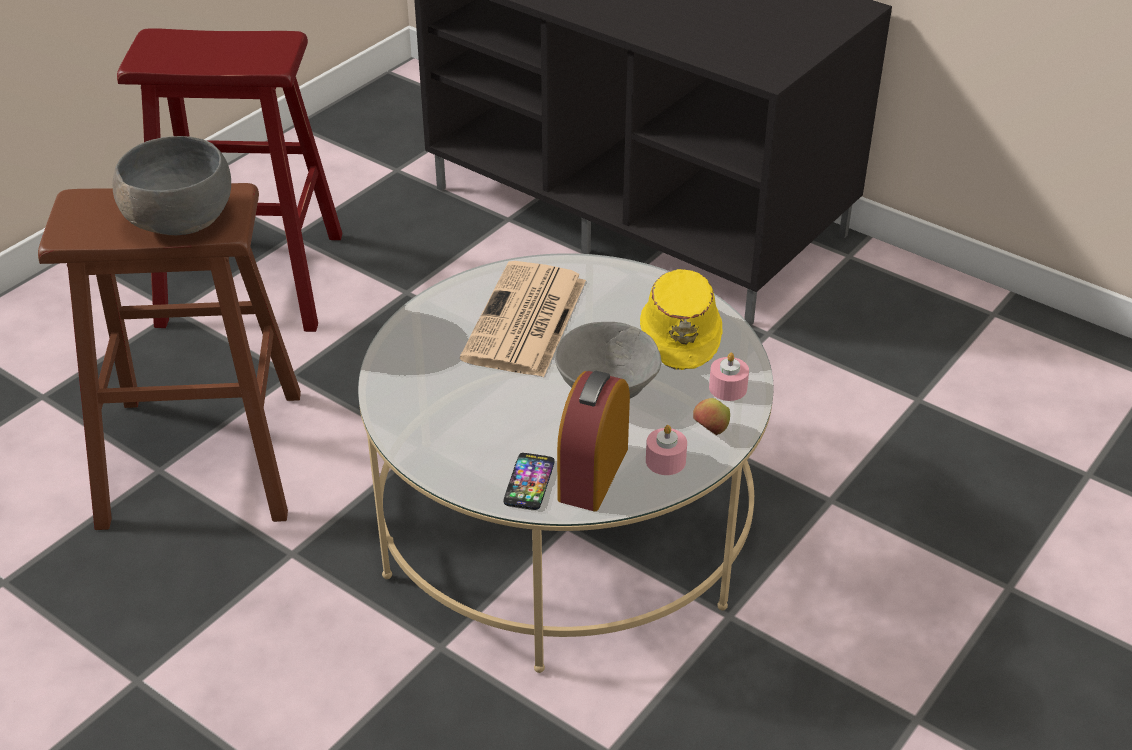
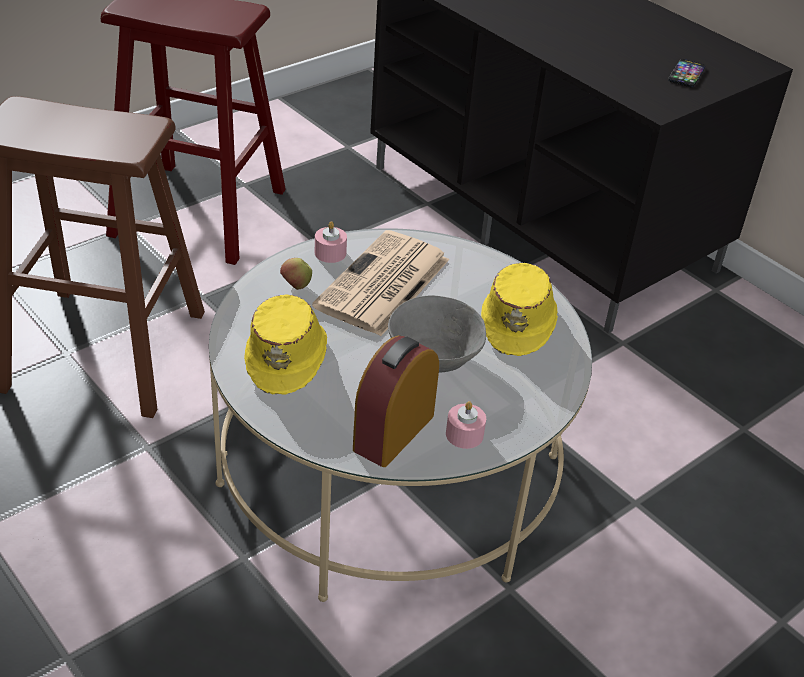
camera: 10 degrees right, 0 degrees up
grey bowl [113,136,231,235] -> none
phone [503,453,555,510] -> phone moved to [668,59,705,87]
apple [693,398,730,435] -> apple moved to [280,258,312,290]
pink candle [709,353,749,401] -> pink candle moved to [315,221,347,263]
none -> yellow hat [244,295,327,395]

